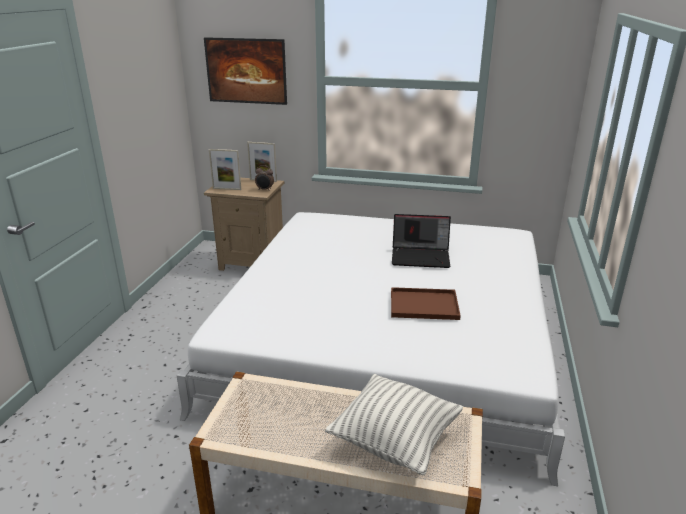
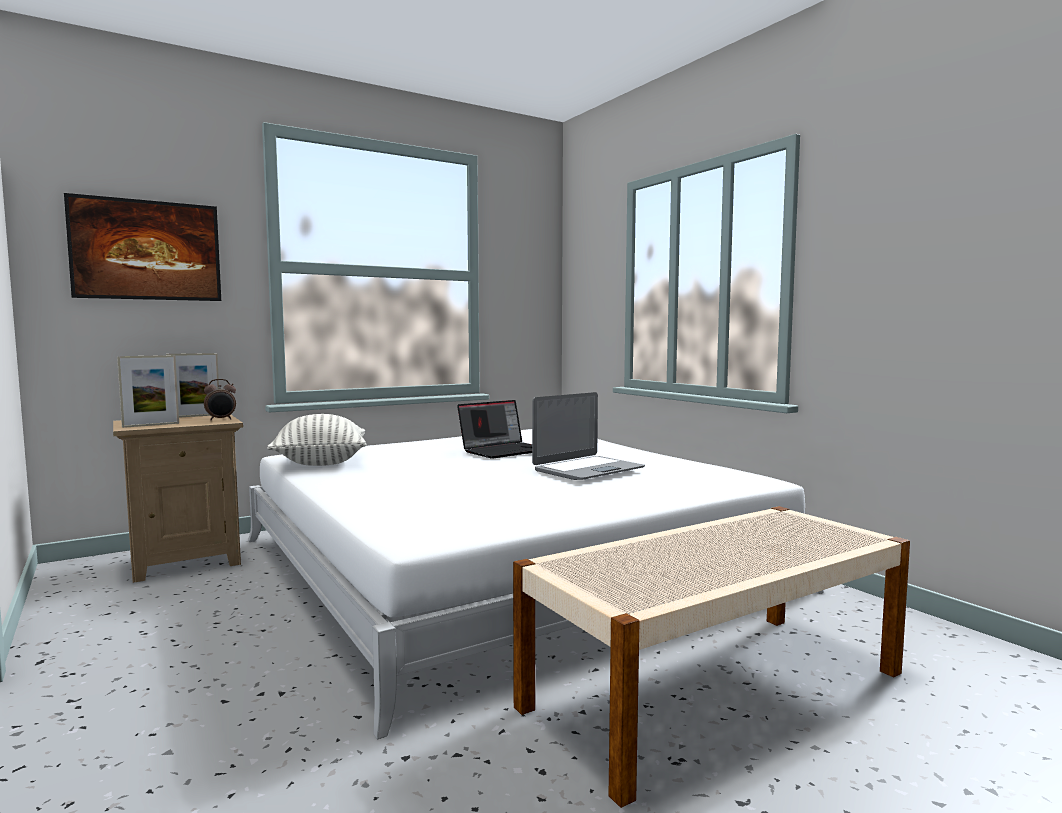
camera: 45 degrees left, 20 degrees down
pillow [325,374,463,476] -> pillow moved to [267,414,366,466]
brown tray [391,287,461,320] -> laptop [532,392,645,480]

